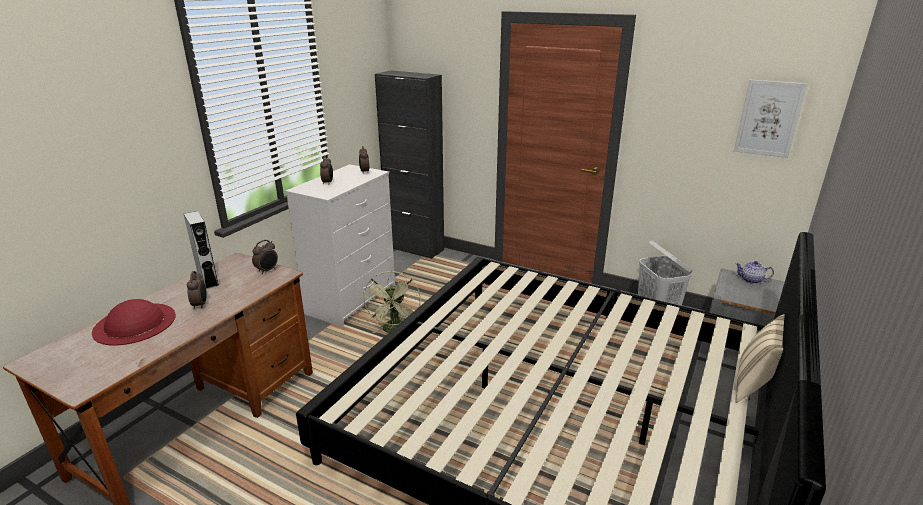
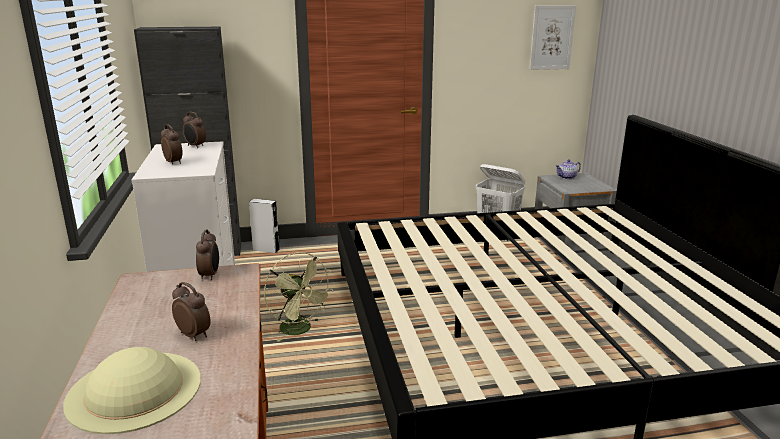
camera: 40 degrees left, 5 degrees down
red hat [92,299,176,345] -> beige hat [63,347,201,434]
grey speaker [184,211,219,289] -> grey speaker moved to [249,199,280,253]
beige pillow [735,314,785,403] -> none

